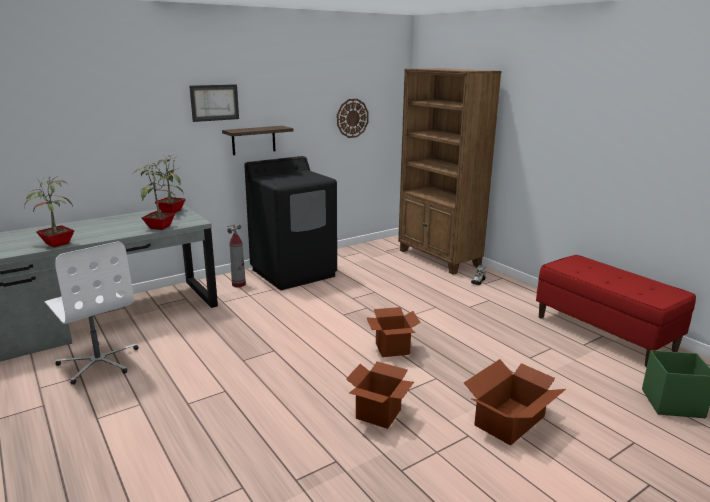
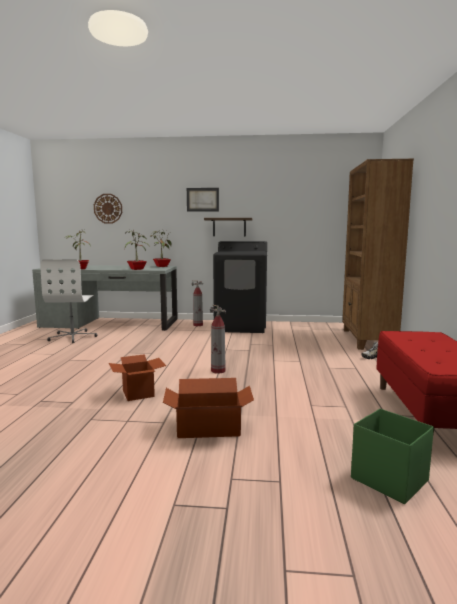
camera: 40 degrees right, 10 degrees down
wall clock [337,99,369,138] -> wall clock moved to [94,194,122,224]
cardboard box [366,307,421,357] -> fire extinguisher [210,305,226,374]

